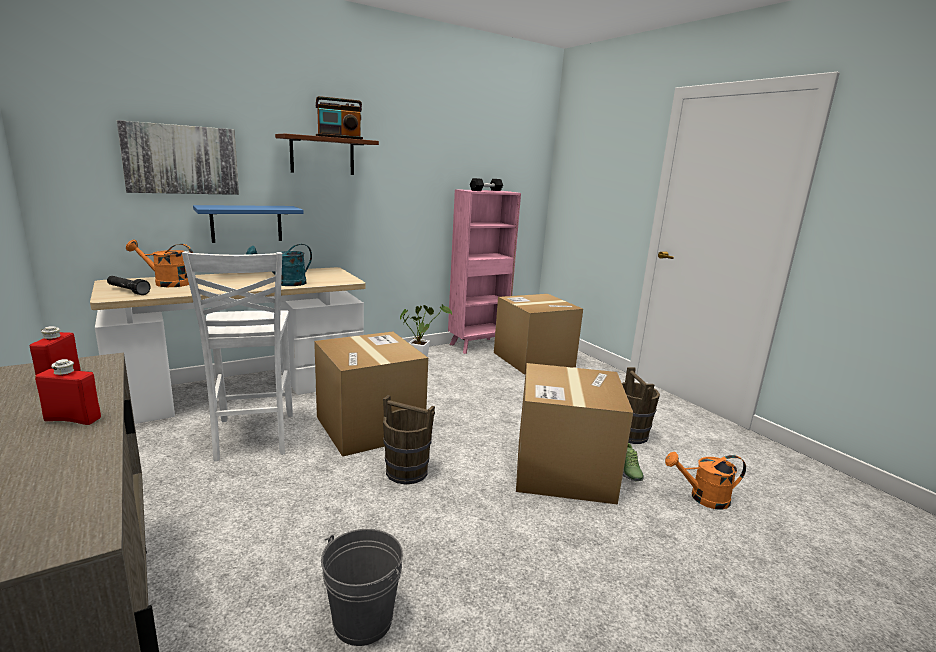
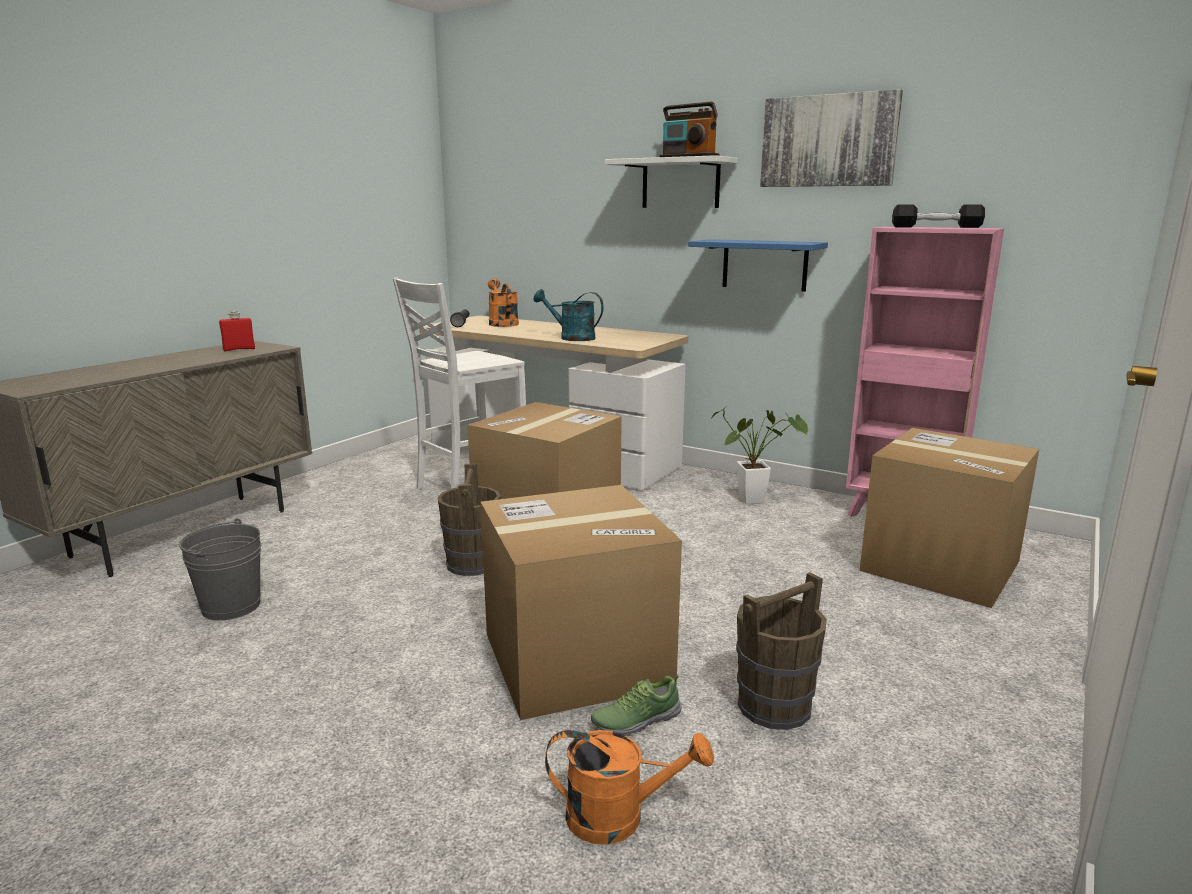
camera: 65 degrees right, 0 degrees up
red bottle [35,359,101,425] -> none
picture [117,120,239,195] -> picture moved to [760,89,903,187]
blue shelf [193,205,304,243] -> blue shelf moved to [688,239,828,292]
brown shelf [275,134,379,175] -> white shelf [605,155,738,208]
orange watering can [665,452,746,510] -> orange watering can turned 120 degrees clockwise [545,730,714,845]

